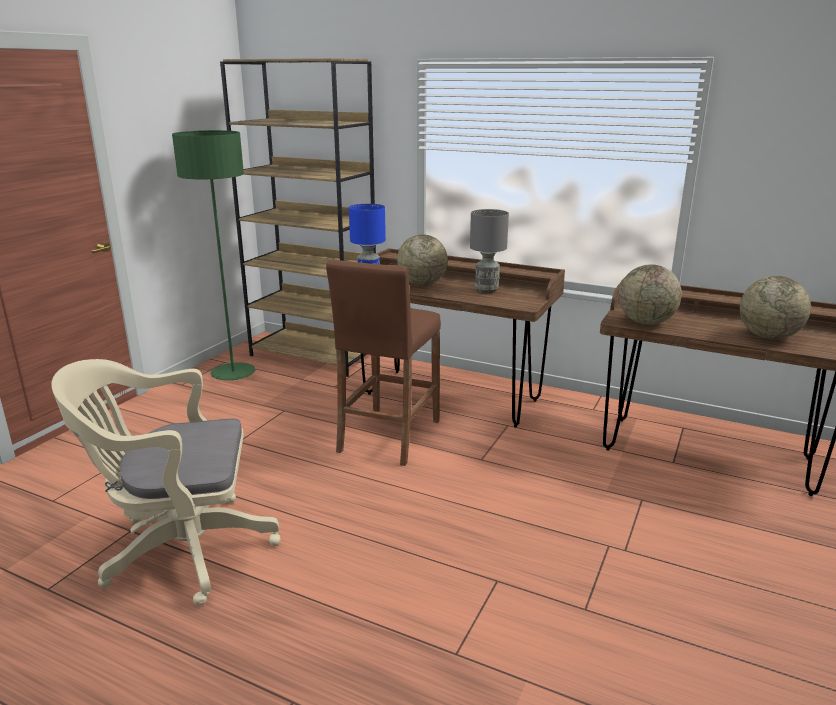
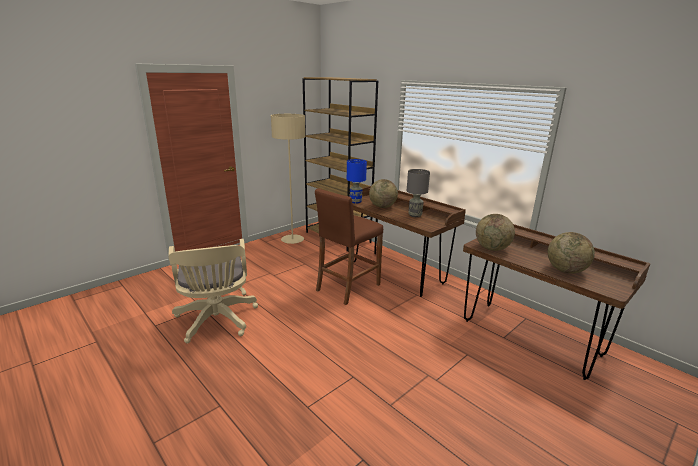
camera: 20 degrees right, 0 degrees up
beige office chair [52,359,281,606] -> beige office chair turned 120 degrees counterclockwise [169,239,258,343]
green floor lamp [172,130,255,380] -> beige floor lamp [271,114,305,244]

